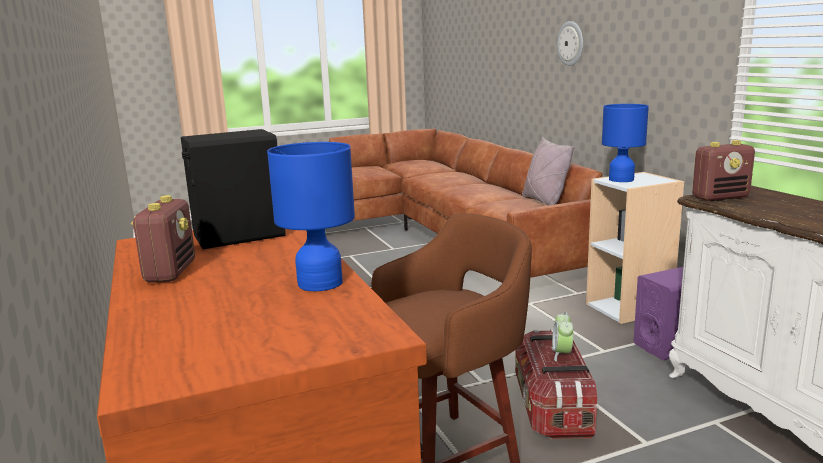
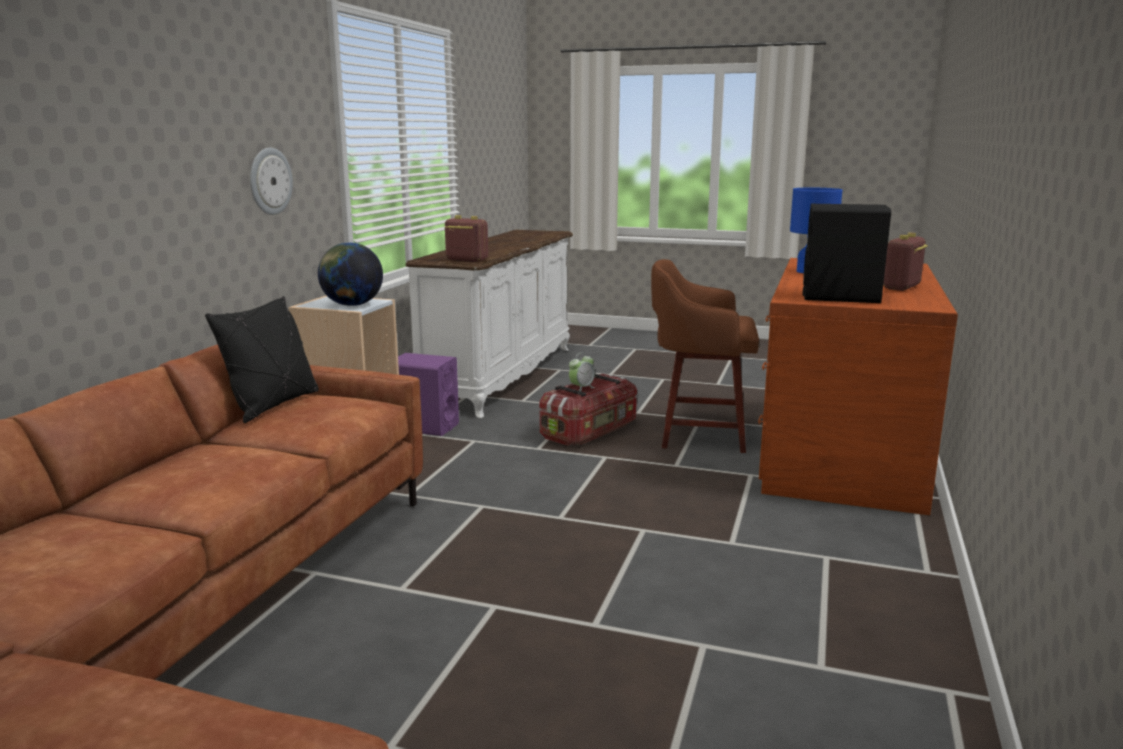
camera: 140 degrees left, 0 degrees up
purple pillow [522,137,575,206] -> black pillow [205,296,319,423]
wall clock [557,21,583,66] -> wall clock moved to [250,148,293,215]
blue table lamp [602,104,649,182] -> globe [318,242,383,306]

